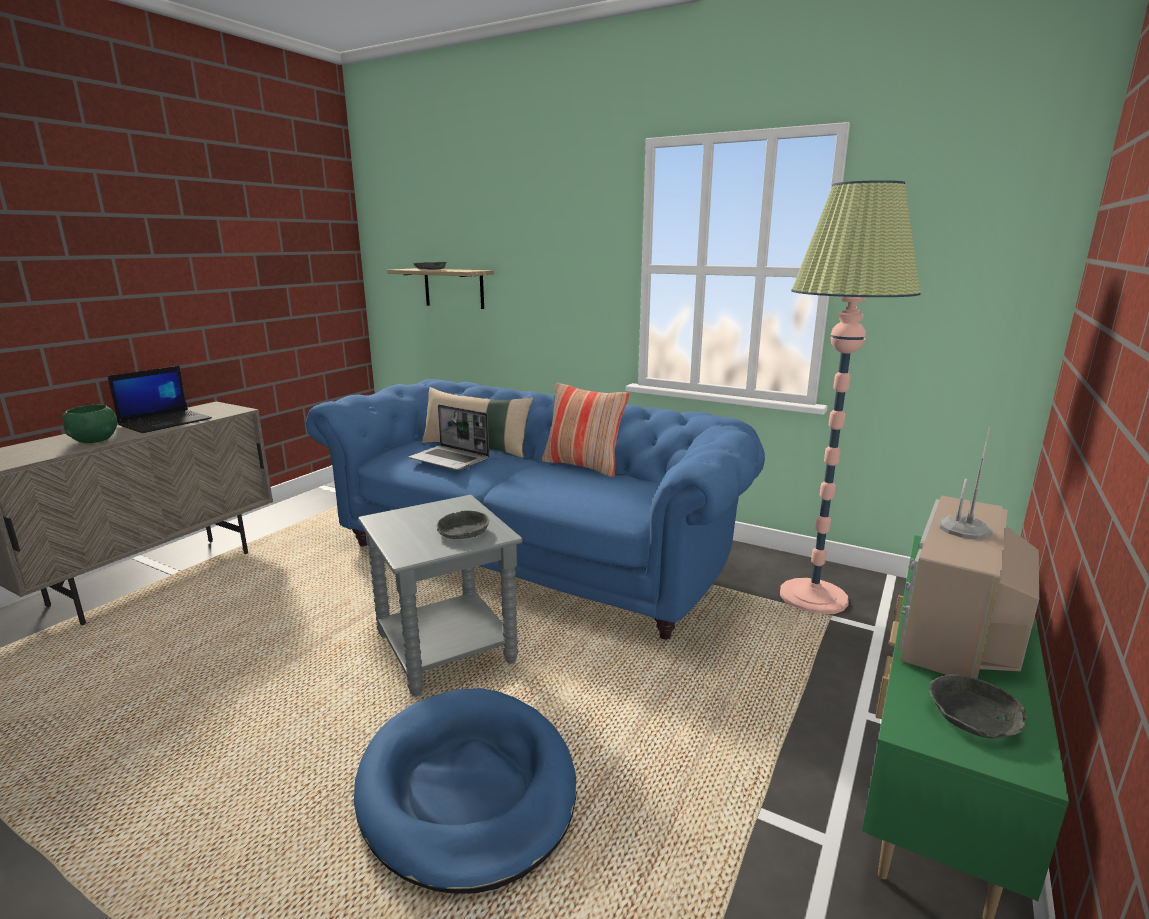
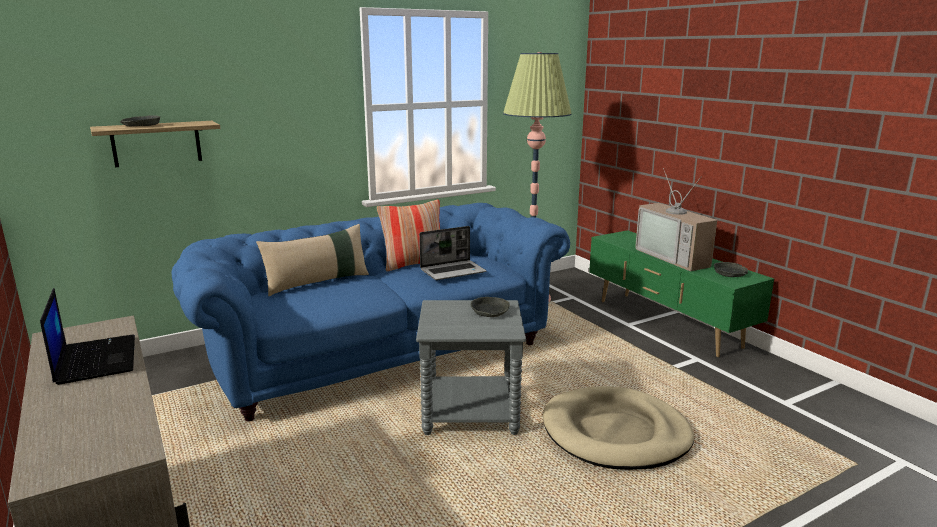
camera: 60 degrees left, 0 degrees up
green bowl [62,404,117,443] -> none
blue dog bed [354,688,576,894] -> beige dog bed [543,386,694,470]
laptop [408,404,489,470] -> laptop moved to [419,226,486,280]

